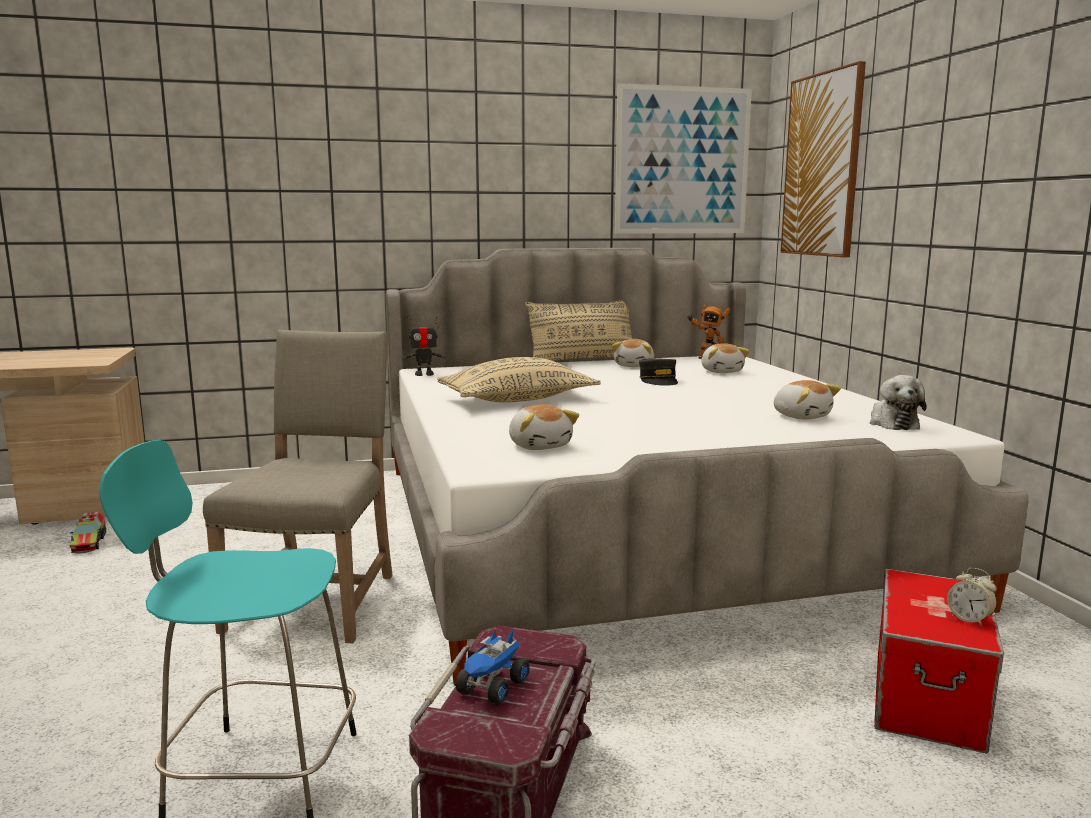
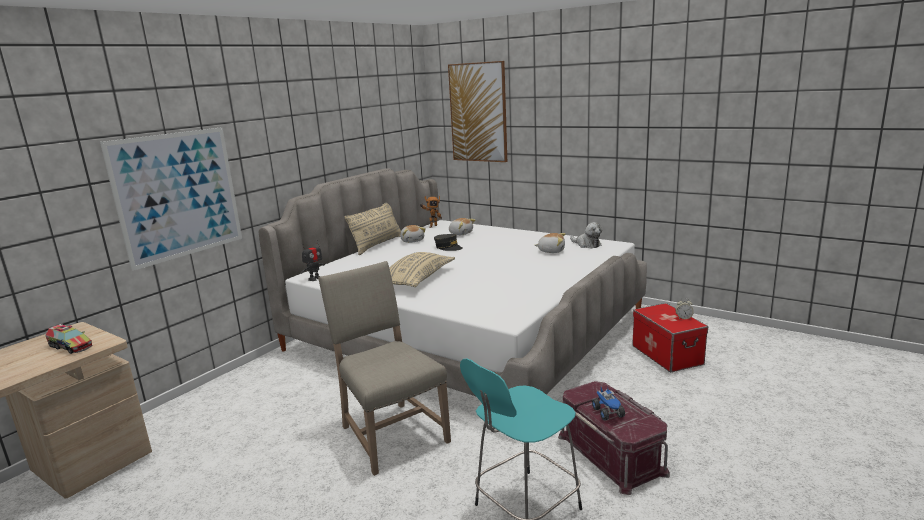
camera: 40 degrees left, 5 degrees up
toy truck [70,512,106,554] -> toy truck moved to [45,324,93,354]
plush toy [509,404,579,450] -> none
picture [615,83,752,234] -> picture moved to [100,127,242,271]

